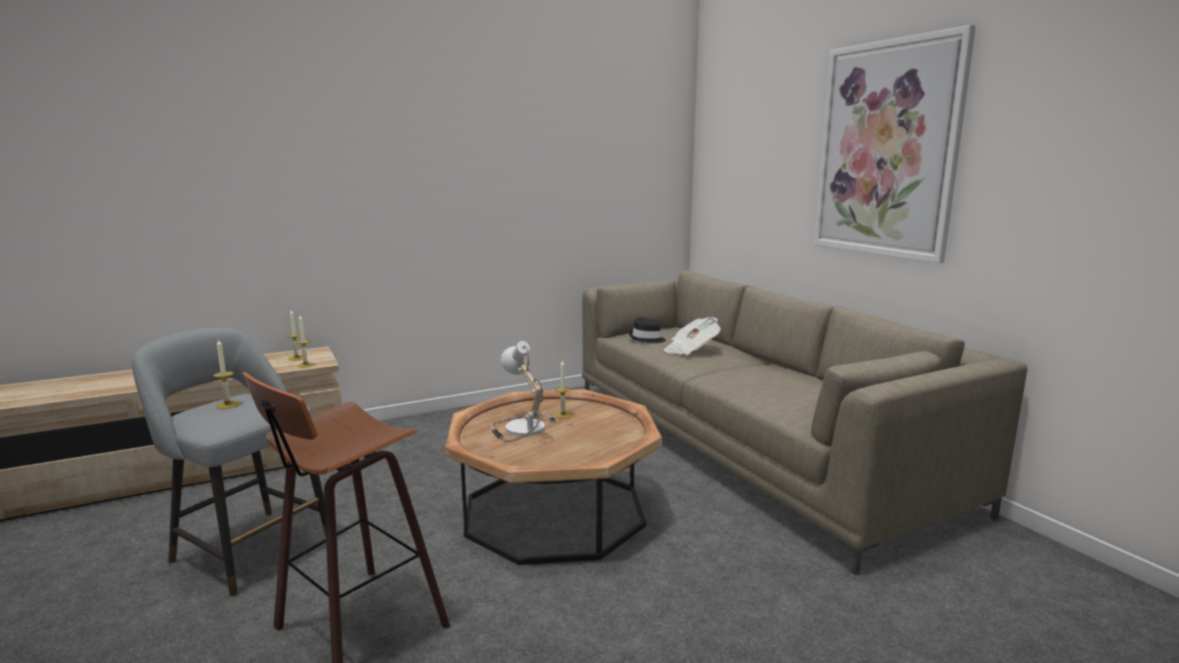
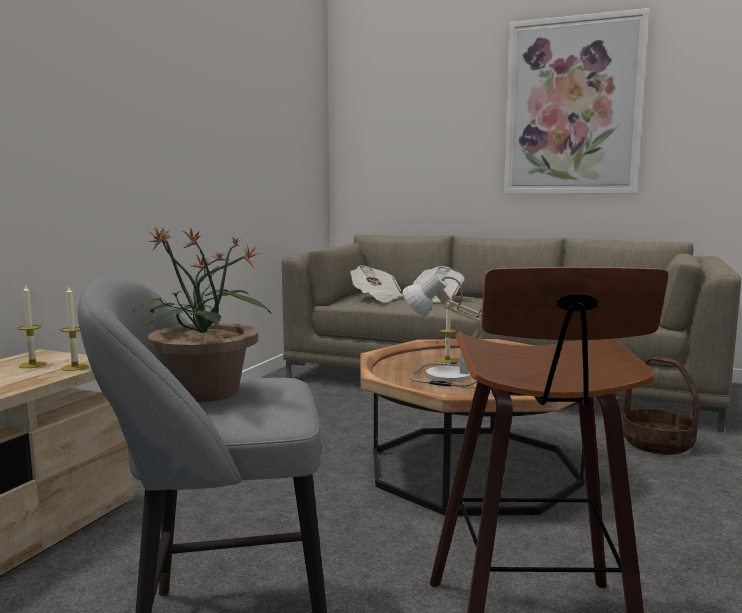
camera: 40 degrees left, 5 degrees down
candle [213,338,240,409] -> potted plant [133,226,272,402]
black hat [629,317,666,343] -> newspaper [350,266,403,302]
none -> basket [622,357,700,455]

